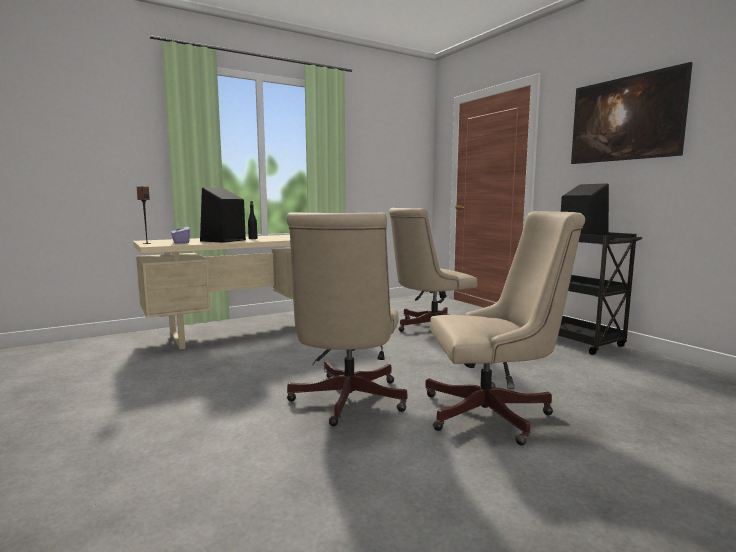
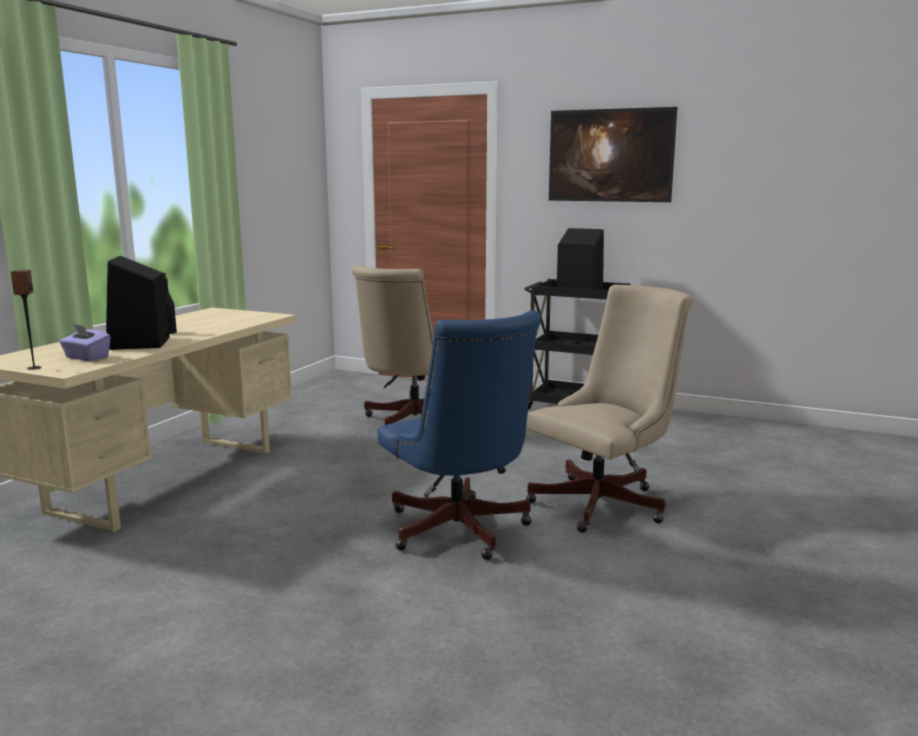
camera: 35 degrees left, 5 degrees up
beige office chair [287,212,407,426] -> blue office chair [378,310,541,560]

